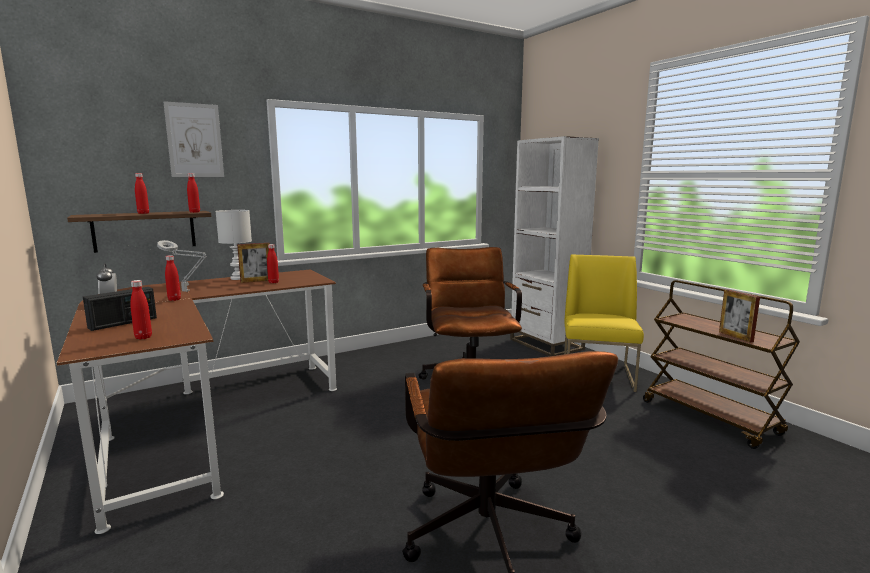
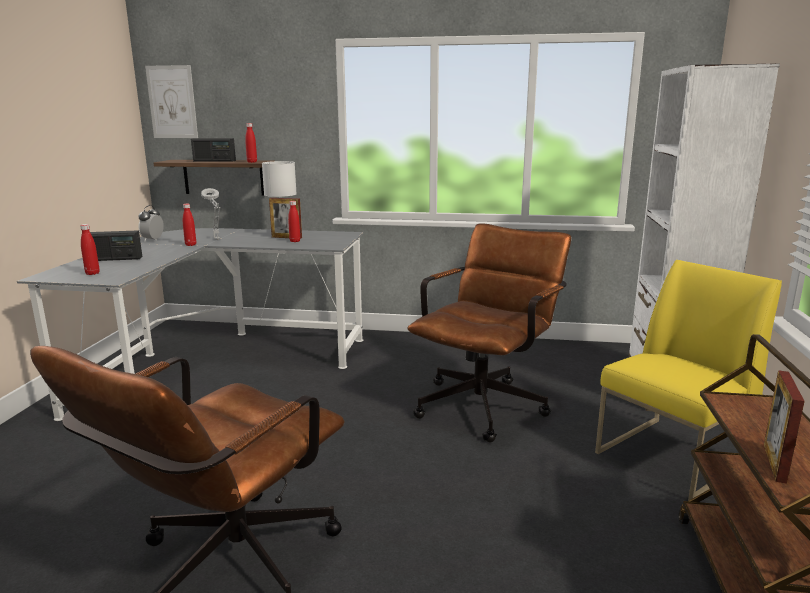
camera: 40 degrees right, 5 degrees up
brown desk [57,269,337,534] -> grey desk [17,228,363,421]
red bottle [135,173,149,214] -> radio [191,138,236,162]
picture [163,101,224,177] -> picture moved to [145,65,198,138]

